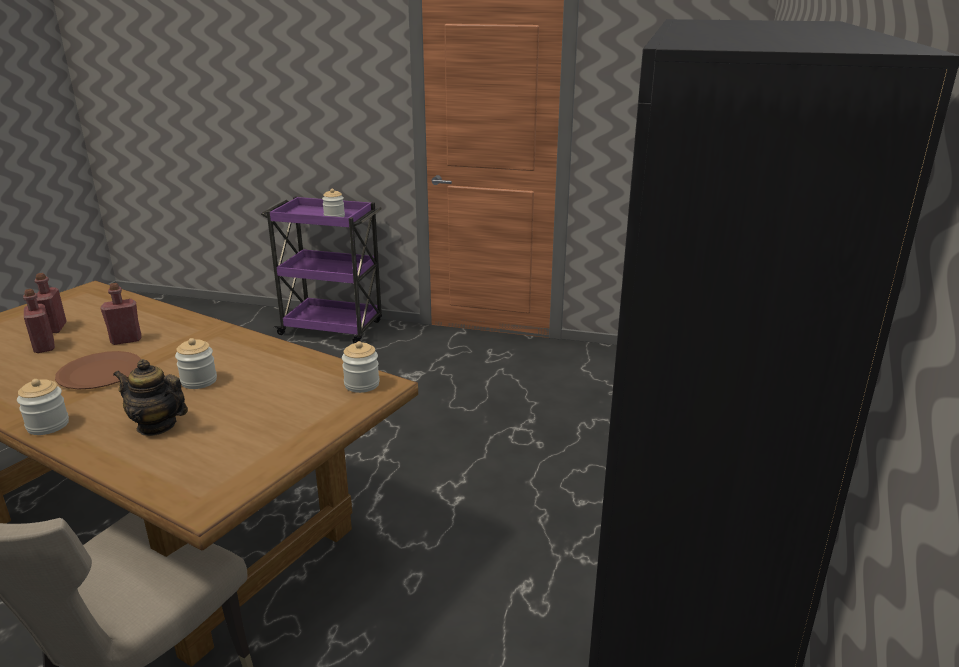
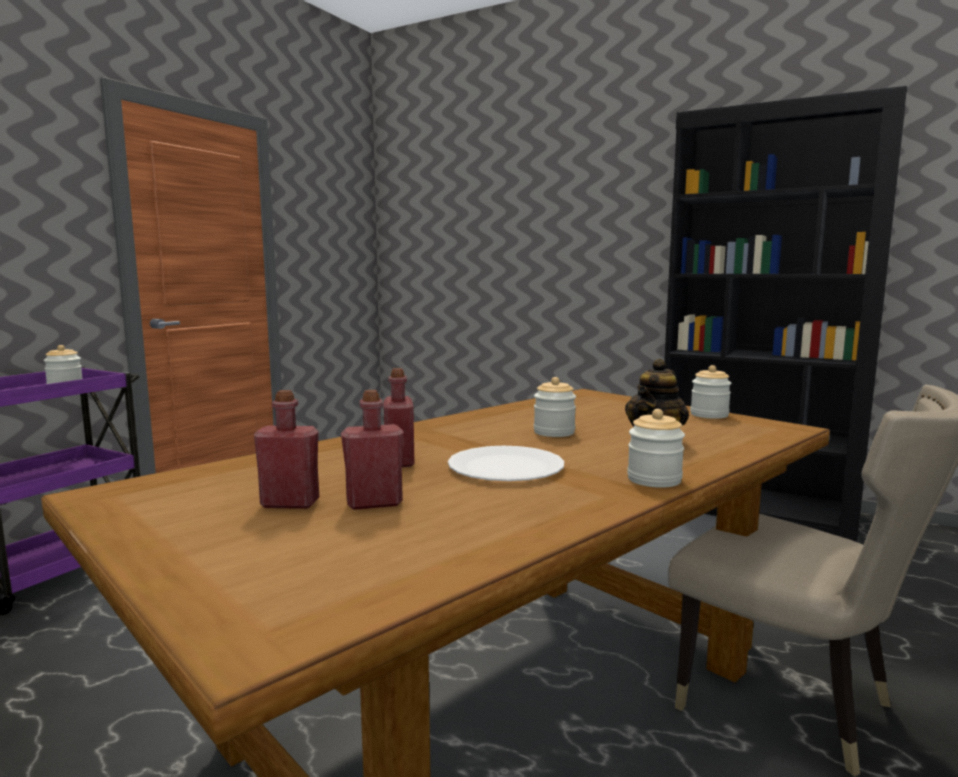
camera: 75 degrees left, 15 degrees down
brown plate [55,351,141,390] -> white plate [448,446,564,481]
jar [342,341,380,393] -> jar moved to [690,365,731,419]

